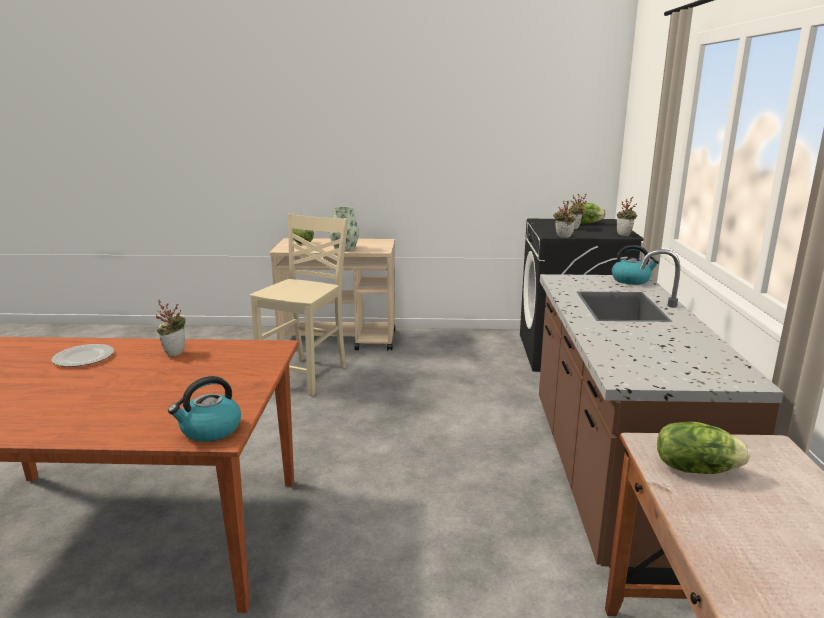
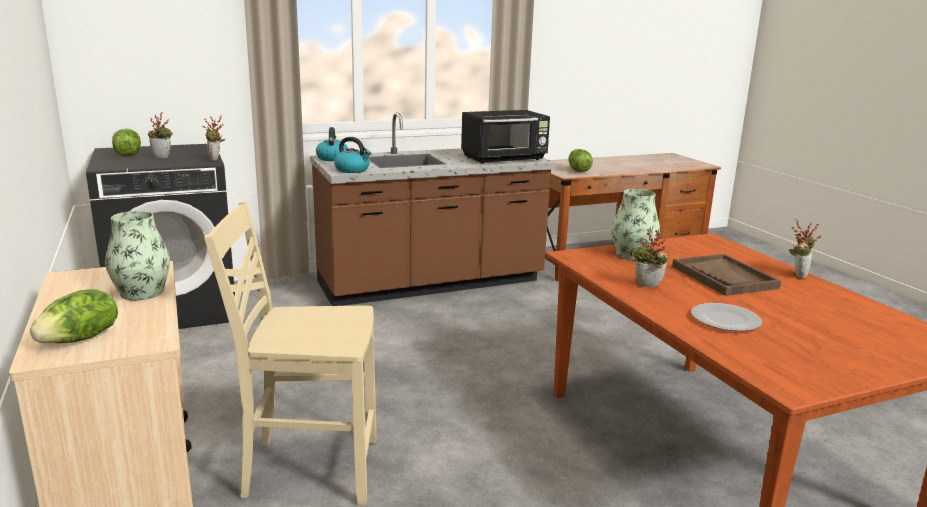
camera: 115 degrees left, 0 degrees up
kettle [168,376,241,442] -> kettle moved to [334,137,371,173]
potted plant [617,197,637,236] -> potted plant moved to [789,219,822,278]
none -> black microwave [461,110,550,164]
none -> vase [611,189,660,260]
none -> brown tray [672,254,781,296]

